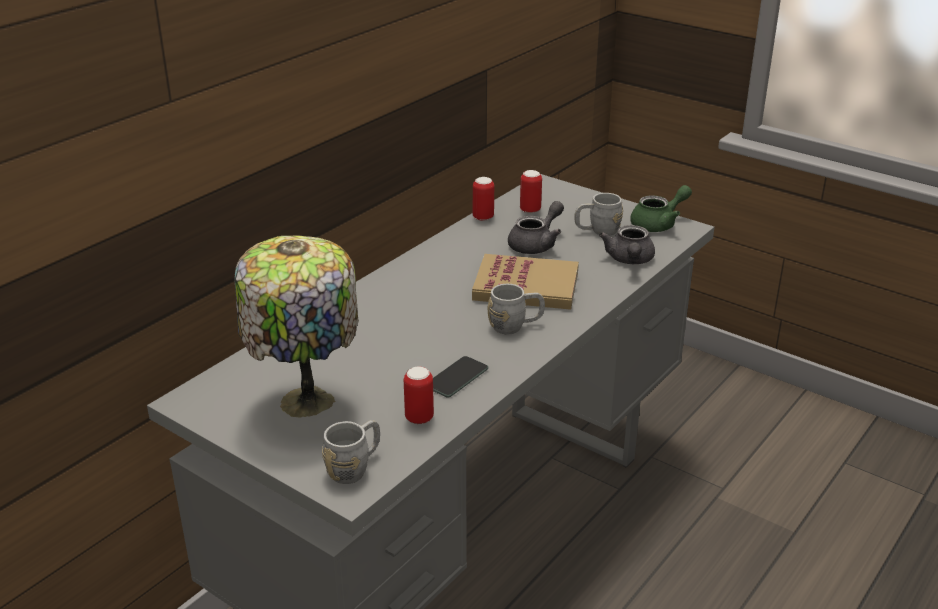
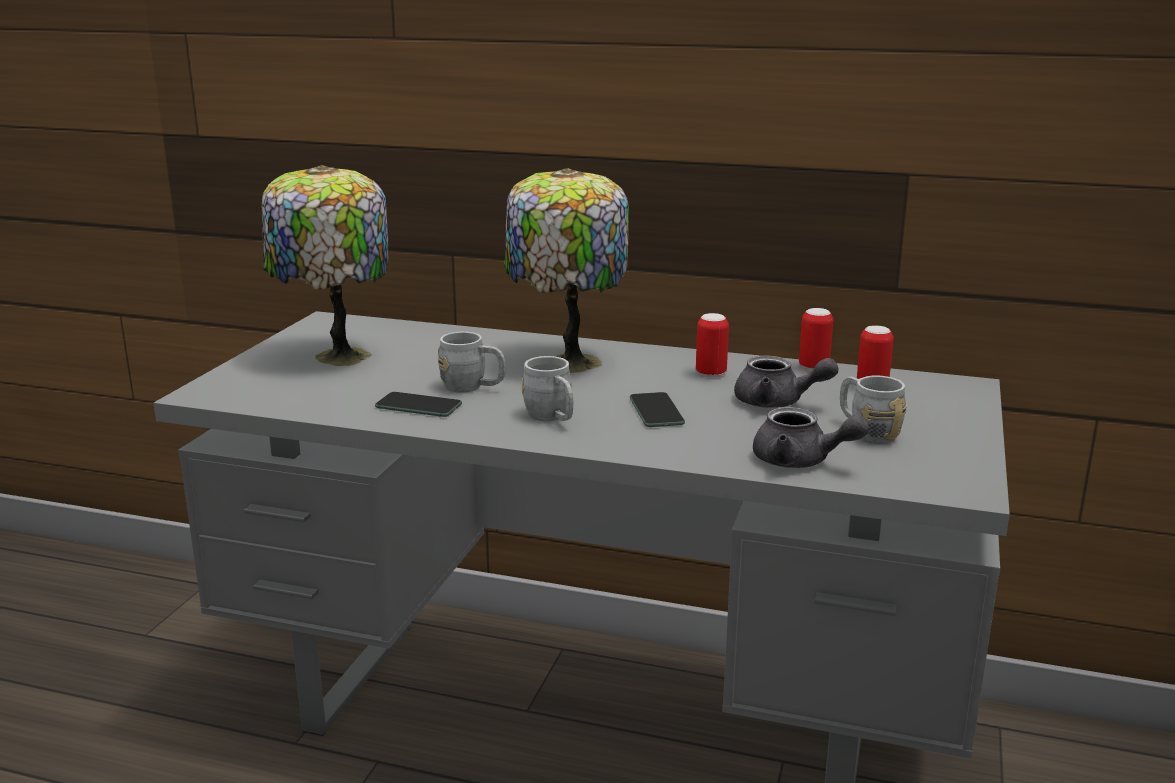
camera: 70 degrees right, 10 degrees down
grey mug [322,420,380,484] -> grey mug moved to [438,332,506,393]
can [404,366,434,424] -> can moved to [696,313,729,377]
book [472,254,579,310] -> phone [630,392,685,427]
grey teapot [599,225,655,264] -> grey teapot turned 135 degrees counterclockwise [753,407,869,468]
green teapot [630,185,692,232] -> none
none -> table lamp [504,168,629,373]

